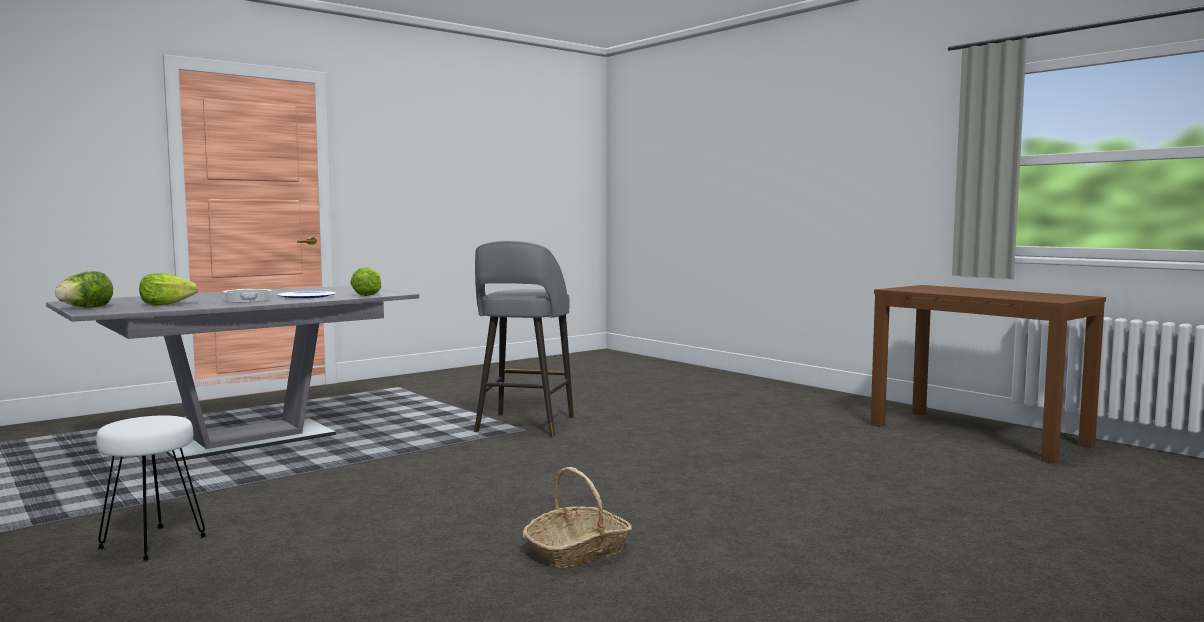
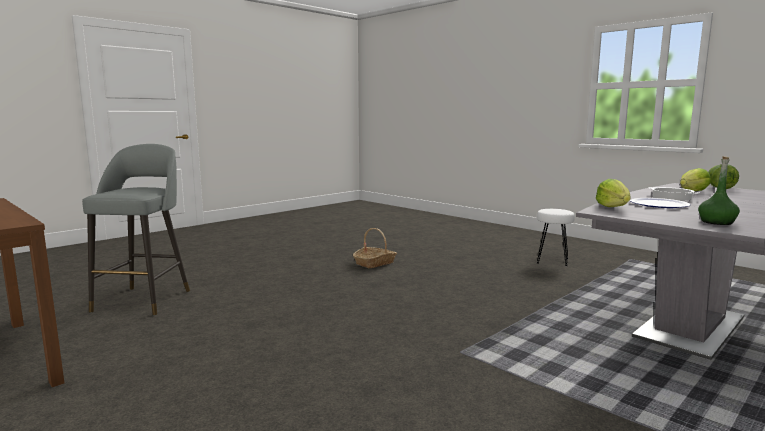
camera: 175 degrees right, 5 degrees up
grey stool [474,241,574,437] -> grey stool moved to [82,144,190,316]
none -> green bottle [698,156,740,225]

